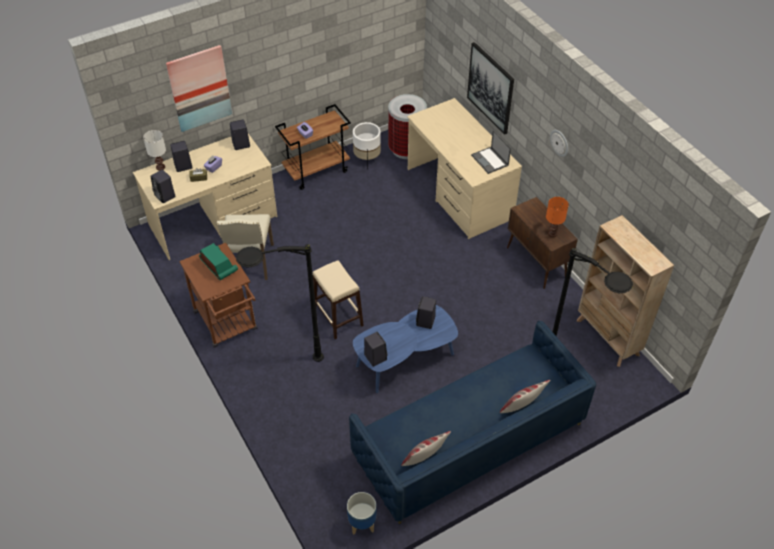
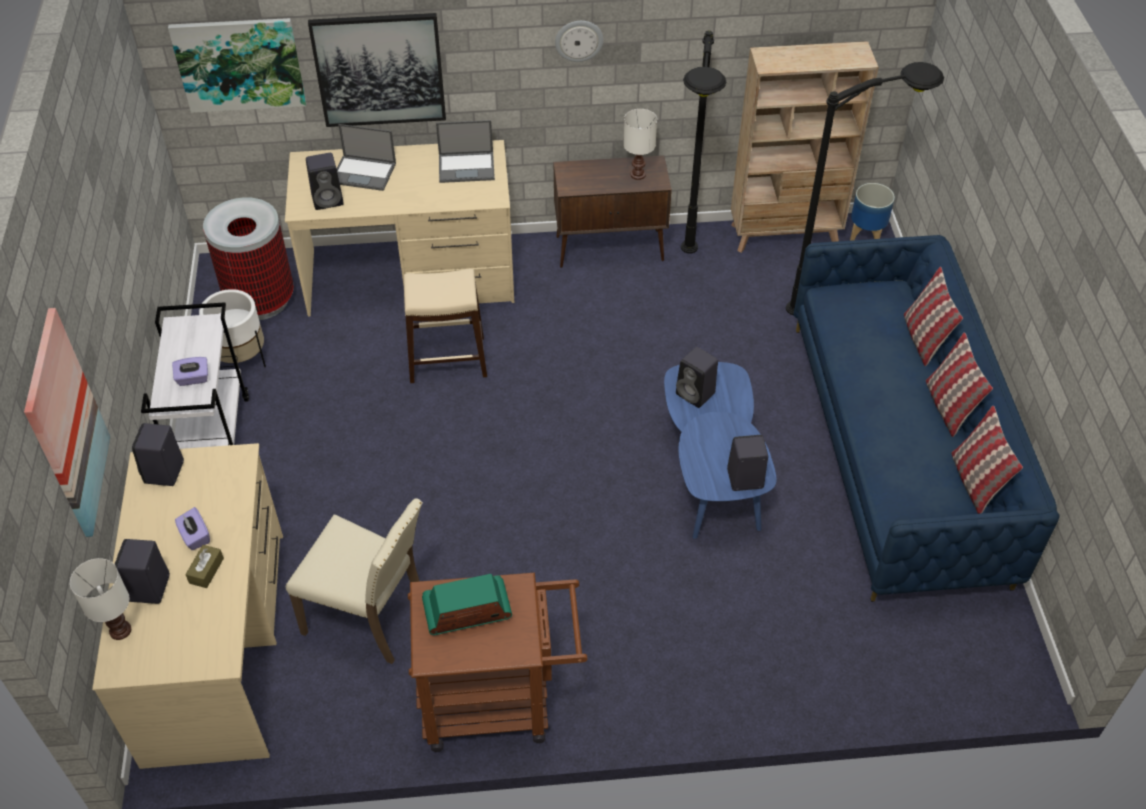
camera: 65 degrees left, 0 degrees up
black speaker [151,170,176,203] -> black speaker moved to [306,153,344,210]
black floor lamp [236,244,324,362] -> black floor lamp moved to [681,31,727,254]
brown cart [275,104,351,190] -> white cart [141,302,249,449]
beige stool [313,260,364,339] -> beige stool moved to [403,269,487,383]
planter [347,492,377,534] -> planter moved to [850,183,895,241]
orange table lamp [546,197,569,237] -> white table lamp [623,109,657,180]
none -> picture [168,18,306,113]
none -> laptop [337,124,396,191]
none -> pillow [926,332,993,437]

